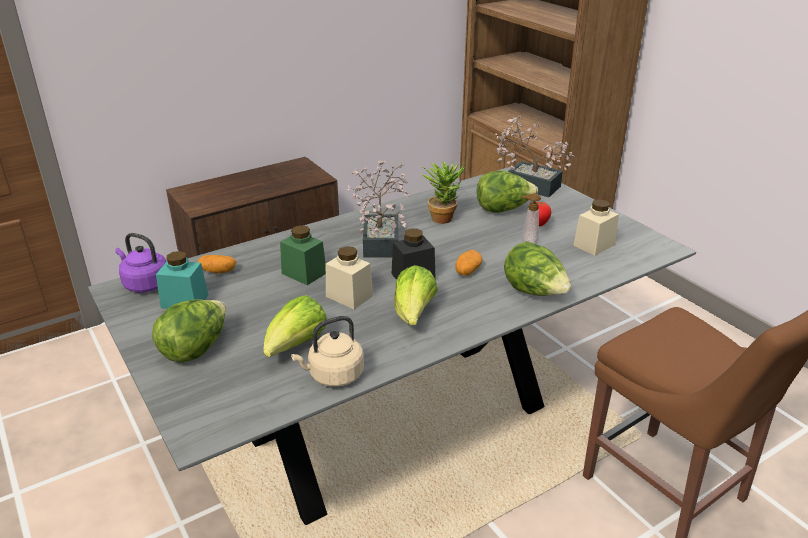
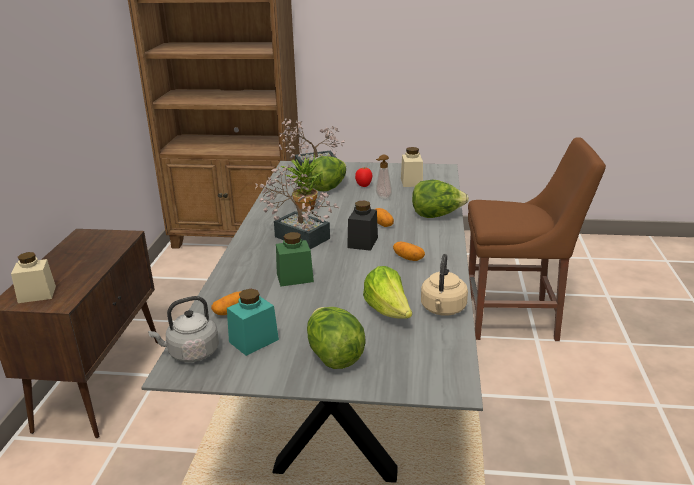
camera: 50 degrees left, 5 degrees down
purple kettle [115,233,167,292] -> grey kettle [148,296,219,362]
beige jar [326,246,373,309] -> beige jar moved to [11,252,56,303]
lettuce [394,265,438,326] -> potato [393,242,425,261]

